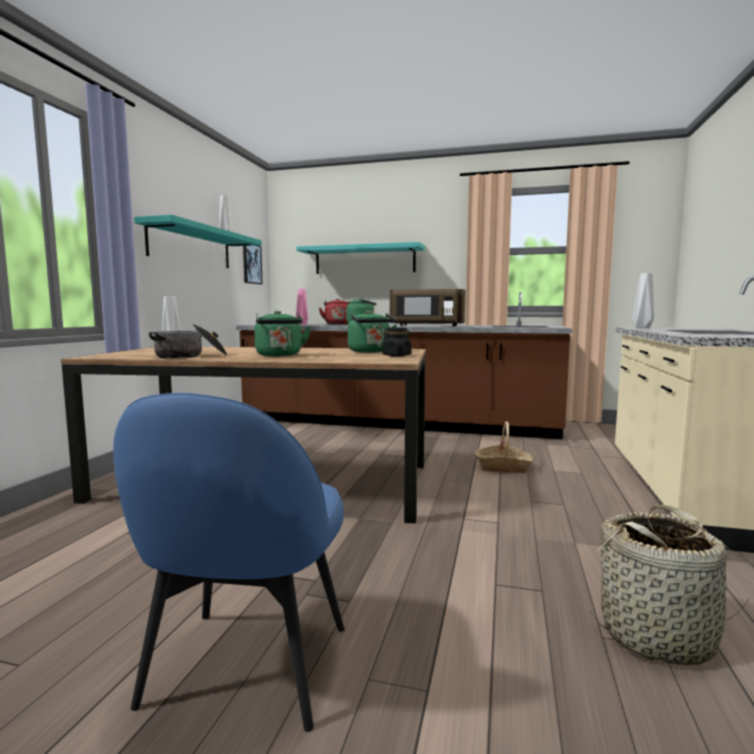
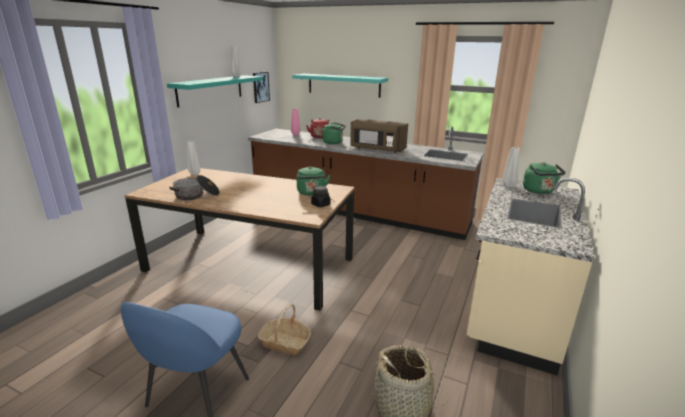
camera: 10 degrees right, 15 degrees up
green kettle [254,310,311,356] -> green kettle moved to [523,162,566,194]
basket [475,421,533,473] -> basket moved to [258,304,311,356]

